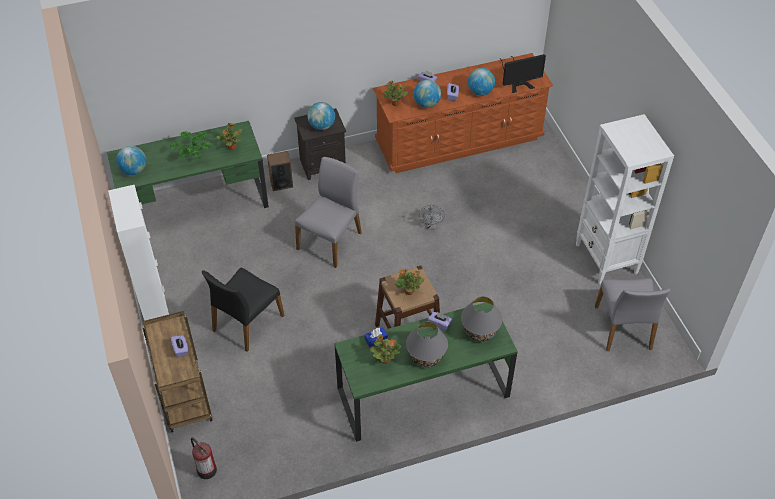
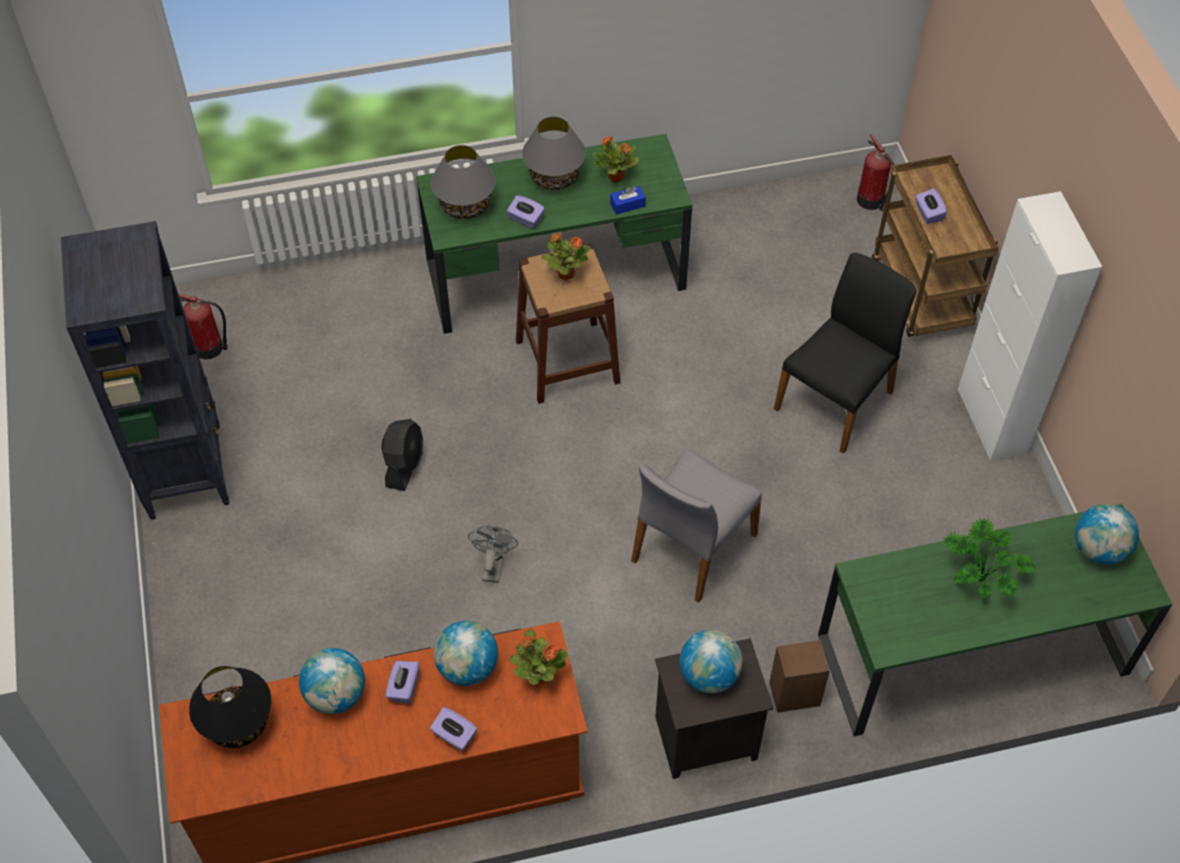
camera: 175 degrees left, 5 degrees up
potted plant [217,123,242,150] -> none
monitor [501,54,546,93] -> black table lamp [189,666,271,748]
white bookcase [576,114,674,284] -> black bookcase [61,221,229,520]
grey chair [595,278,670,351] -> fire extinguisher [179,294,228,359]
none -> black fan [381,419,423,491]

